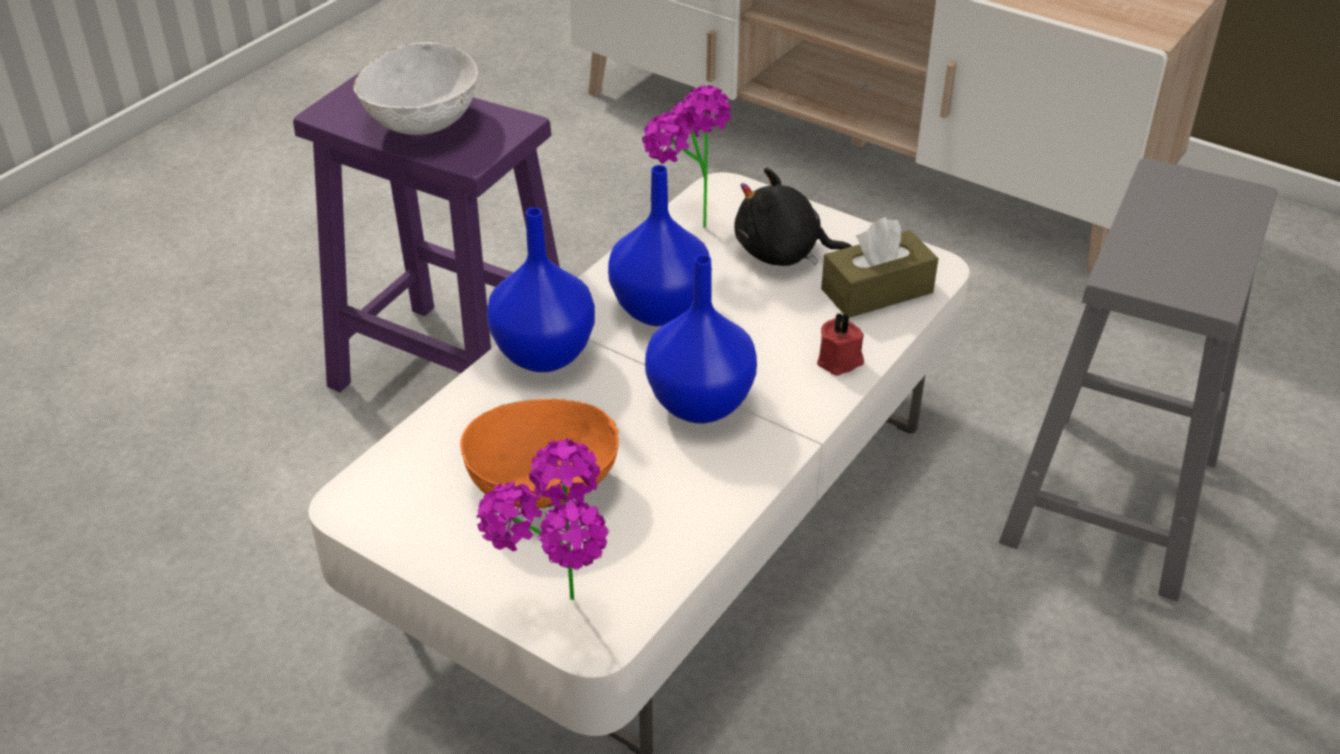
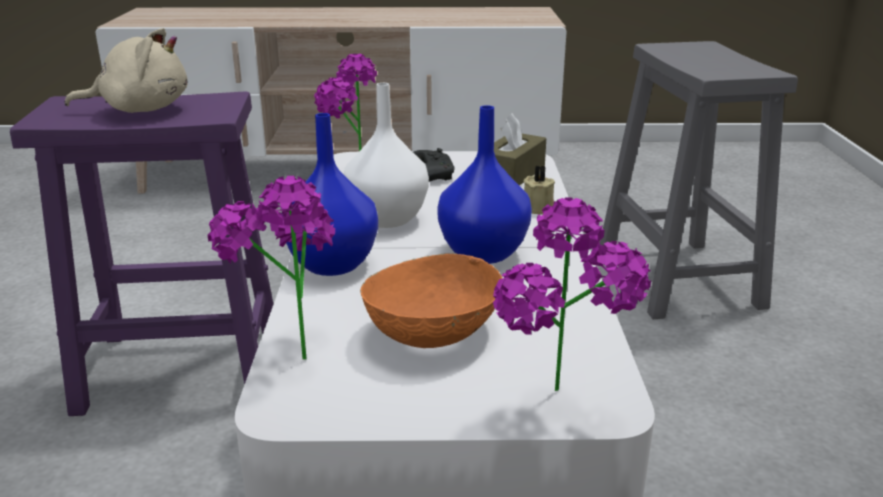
camera: 35 degrees left, 15 degrees down
white bowl [353,42,478,135] -> beige plush toy [65,28,188,113]
blue vase [608,165,712,326] -> white vase [344,83,429,228]
black plush toy [734,168,852,266] -> black game controller [413,148,455,182]
red candle [817,313,864,376] -> beige candle [523,165,555,215]
none -> potted plant [208,176,335,360]

